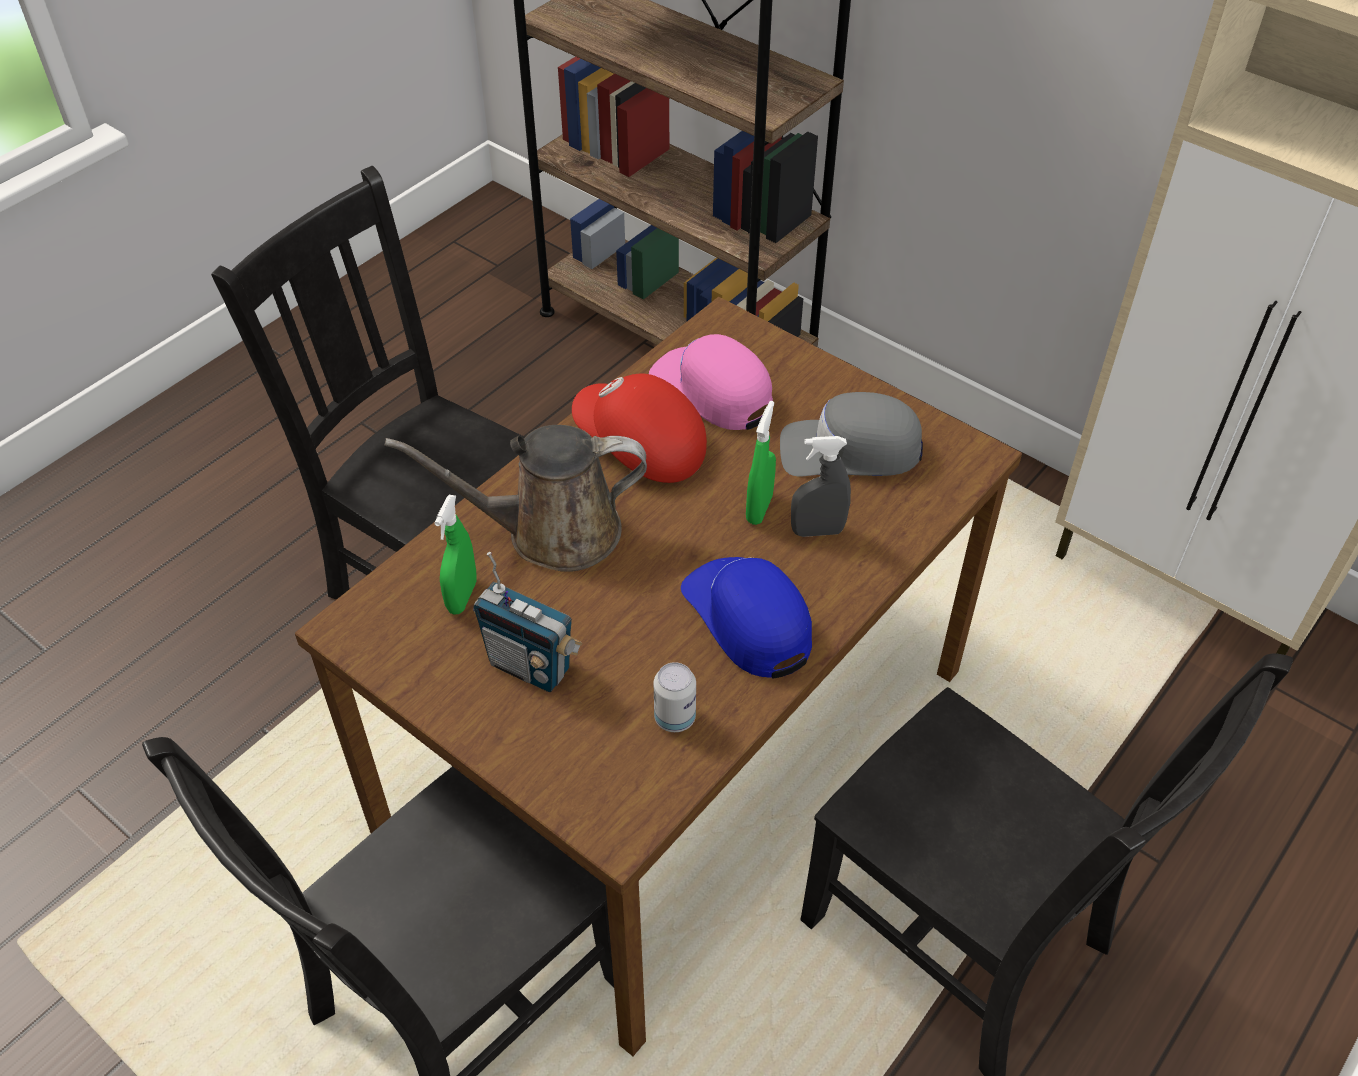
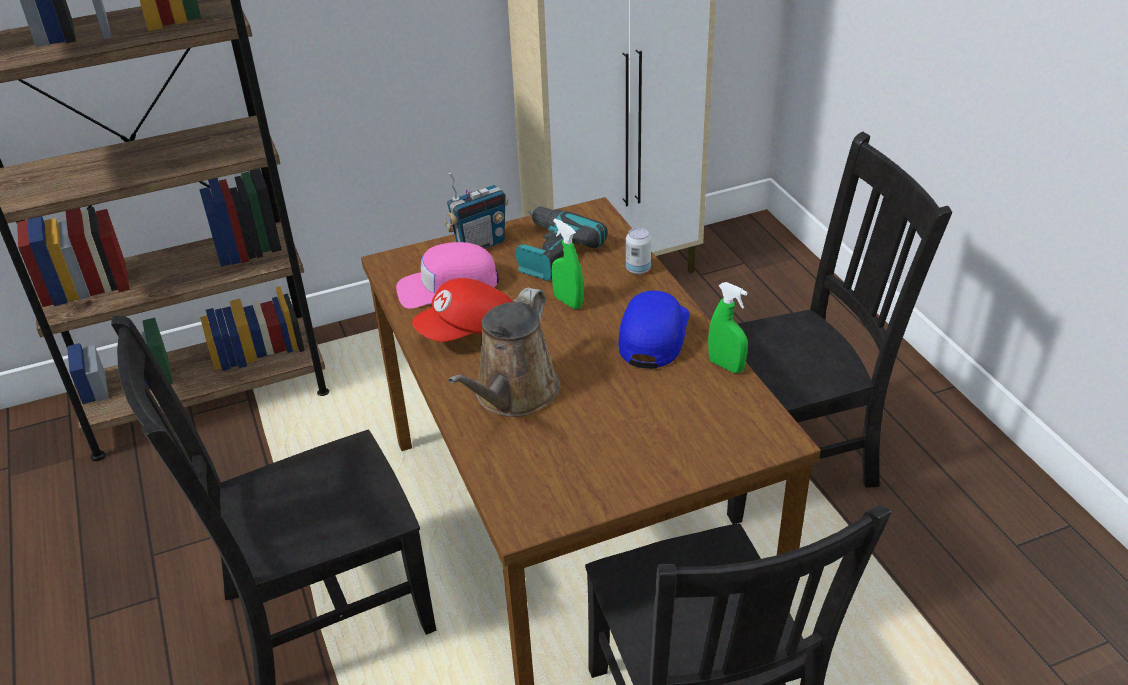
camera: 60 degrees left, 10 degrees down
green spray bottle [435,495,477,615] -> green spray bottle moved to [708,282,748,373]
radio [473,552,582,692] -> radio moved to [445,172,508,249]
can [654,662,696,732] -> can moved to [626,227,651,274]
blue cap [681,557,812,678] -> blue cap turned 105 degrees clockwise [618,290,690,369]
grey cap [780,392,923,476] -> power drill [516,206,607,281]
grey spray bottle [791,436,851,537] -> none

